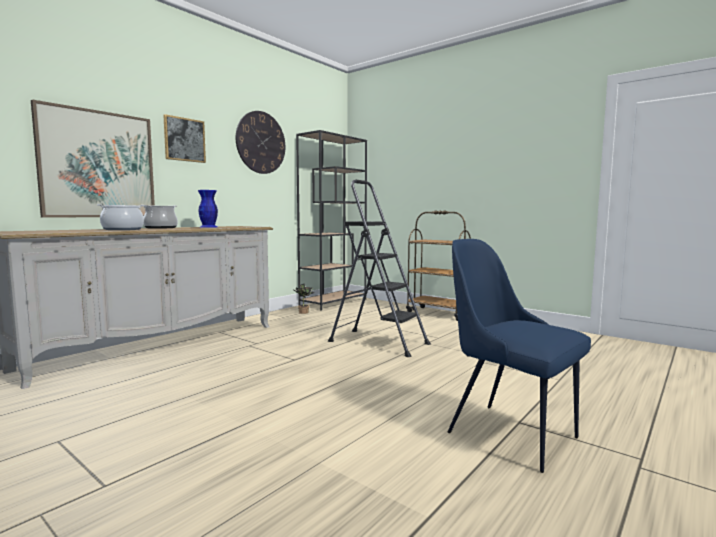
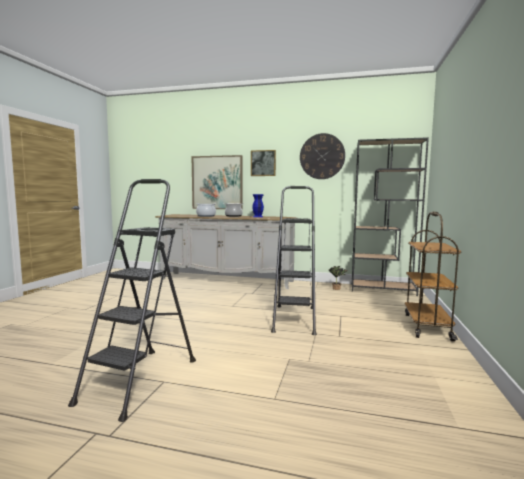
camera: 65 degrees right, 0 degrees up
blue chair [448,239,591,473] -> step ladder [68,179,196,422]

